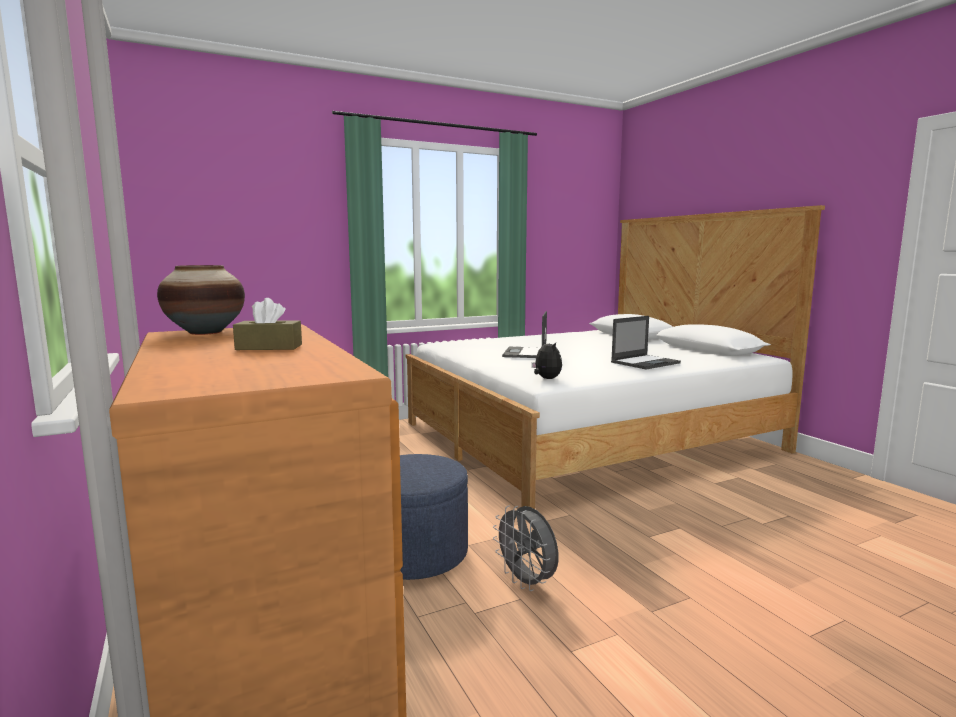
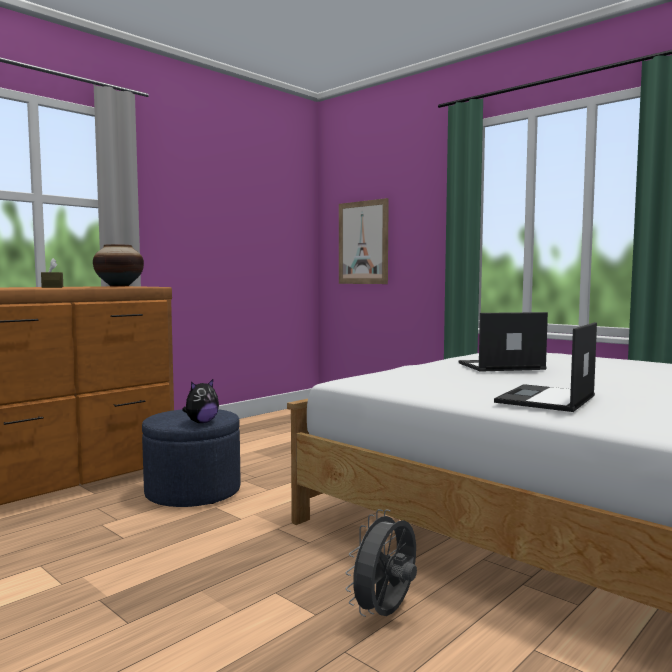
camera: 70 degrees right, 5 degrees down
grey fan [493,505,559,591] -> grey fan moved to [346,509,417,617]
plush toy [532,340,562,379] -> plush toy moved to [182,379,219,423]
laptop [611,316,681,369] -> laptop turned 90 degrees clockwise [494,322,597,412]
none -> picture [339,198,389,284]

